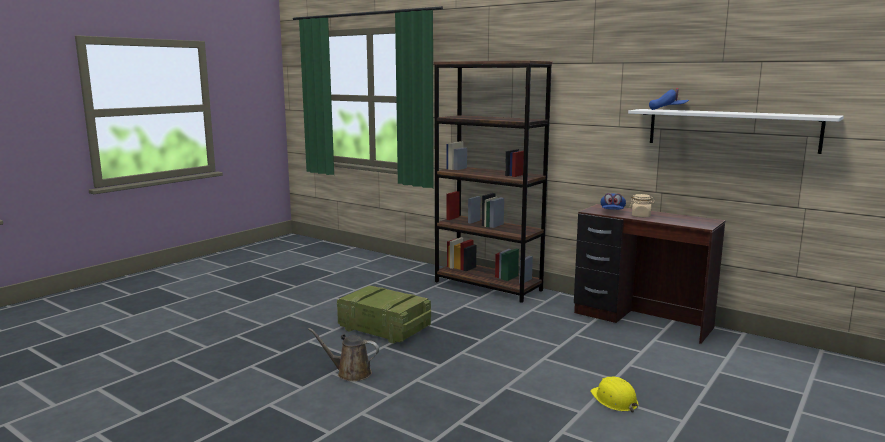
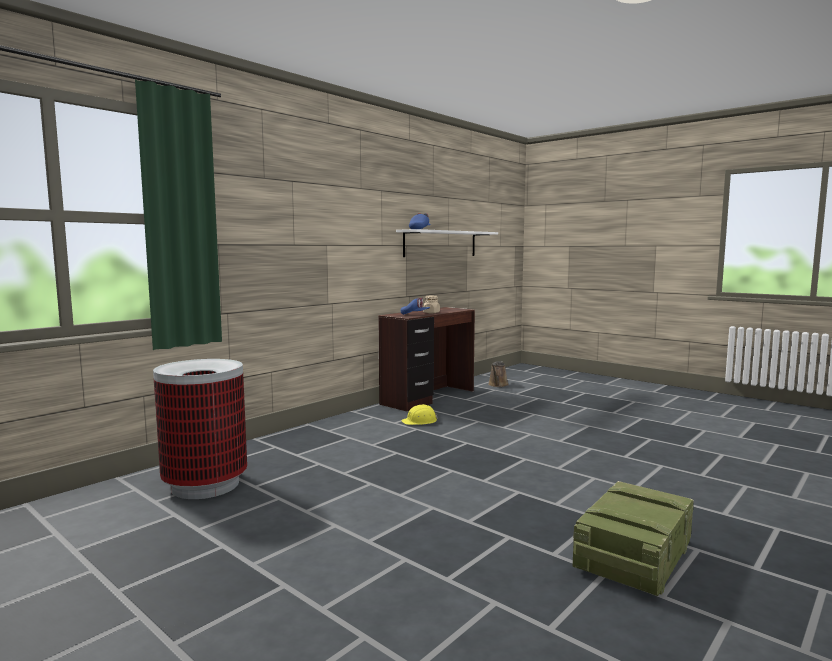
camera: 85 degrees left, 5 degrees down
brown watering can [308,328,379,381] -> brown watering can moved to [488,361,509,387]
crate [337,285,431,344] -> crate moved to [572,481,694,596]
brown bookcase [434,60,552,303] -> none
yellow hard hat [590,377,638,413] -> yellow hard hat moved to [401,404,438,425]
none -> trash can [153,359,247,499]

